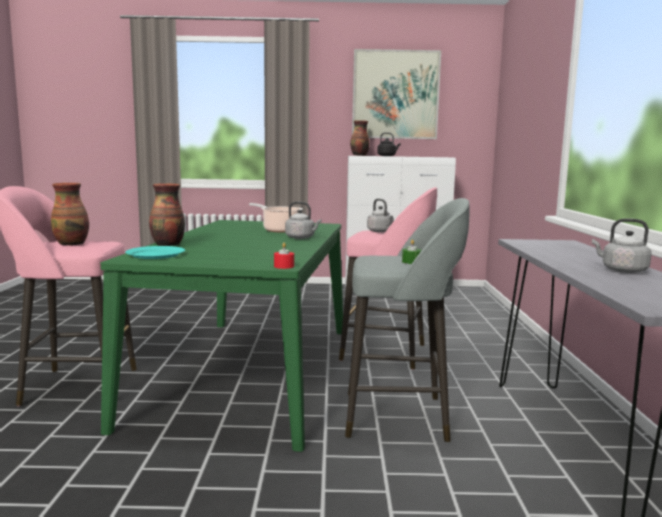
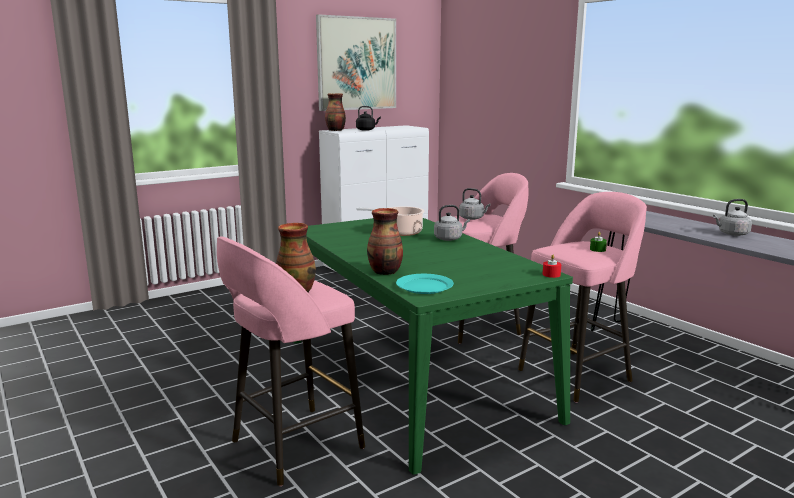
camera: 35 degrees left, 5 degrees up
grey stool [345,198,470,443] -> pink stool [518,192,647,402]

